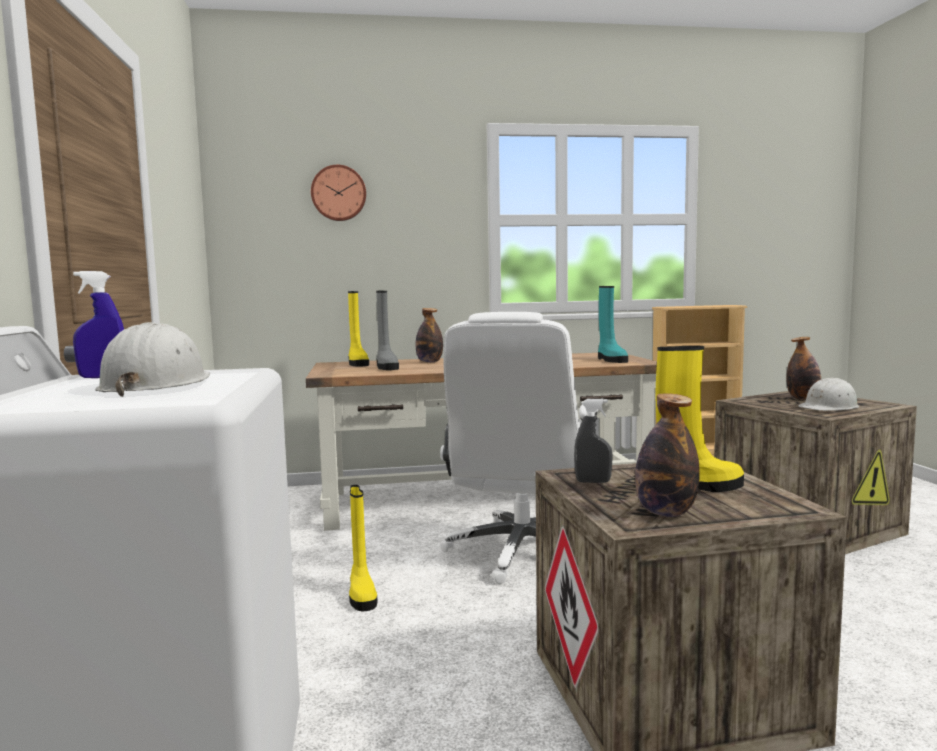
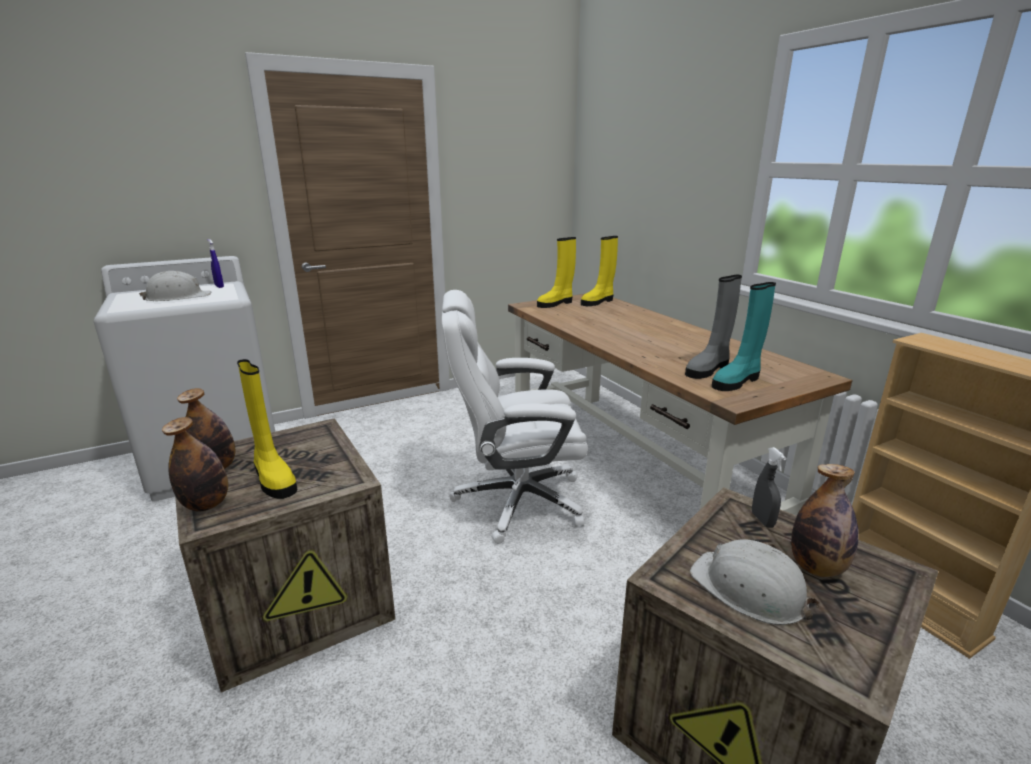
camera: 70 degrees right, 15 degrees up
wall clock [311,165,366,221] -> none
yellow boot [349,485,378,611] -> yellow boot moved to [537,237,576,308]
grey boot [376,291,399,370] -> grey boot moved to [685,275,742,379]
bottle [415,308,443,363] -> bottle moved to [162,417,228,512]
grey spray bottle [574,399,613,483] -> grey spray bottle moved to [752,447,786,528]

